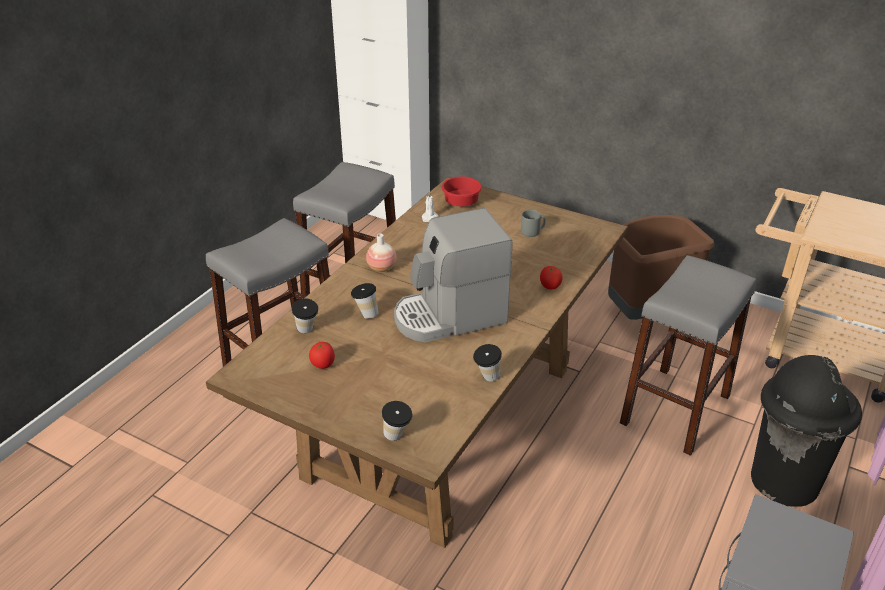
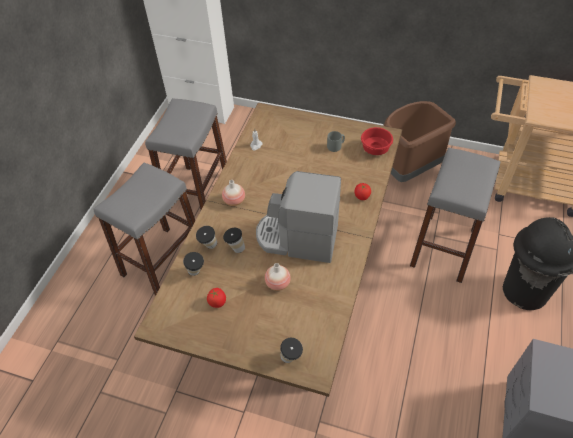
camera: 10 degrees left, 15 degrees up
coffee machine [394,208,512,343] -> coffee machine turned 45 degrees clockwise [256,171,341,263]
red bowl [442,176,482,206] -> red bowl moved to [361,127,393,155]
cup [473,344,502,381] -> cup moved to [196,226,217,249]
none -> vase [265,263,291,291]

